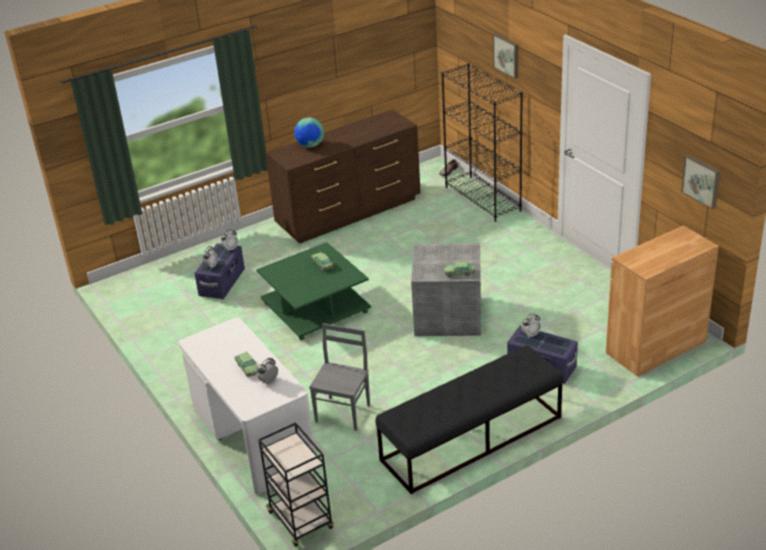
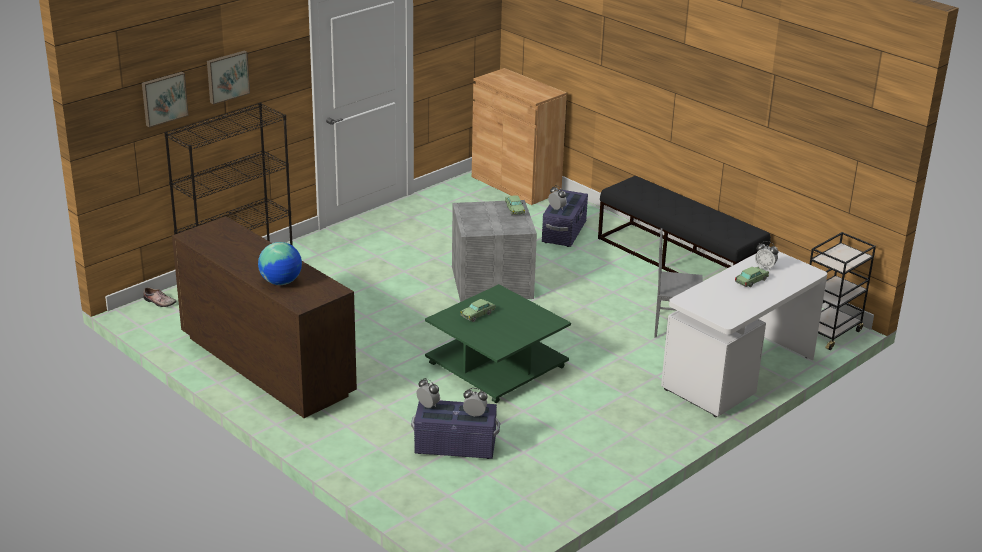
camera: 105 degrees left, 5 degrees down
picture [681,155,720,209] -> picture moved to [142,72,189,128]

